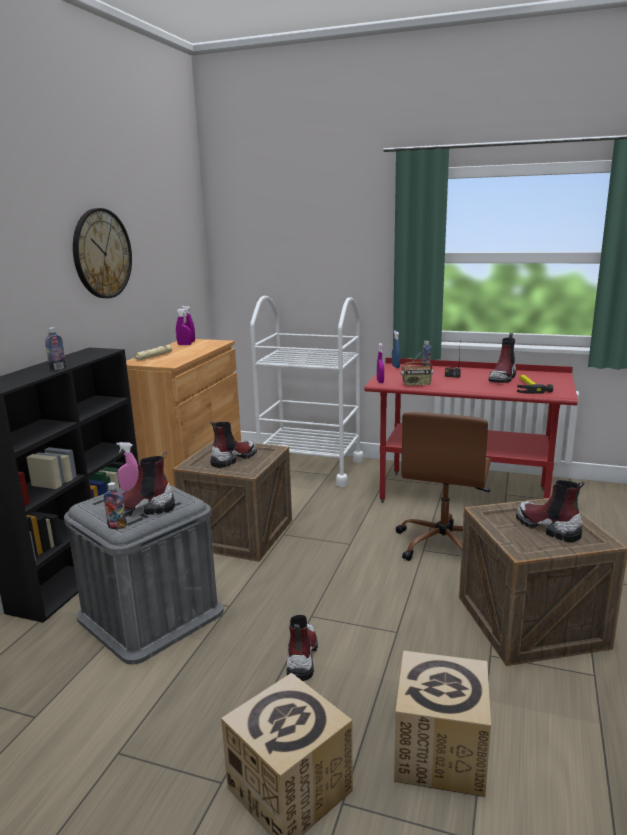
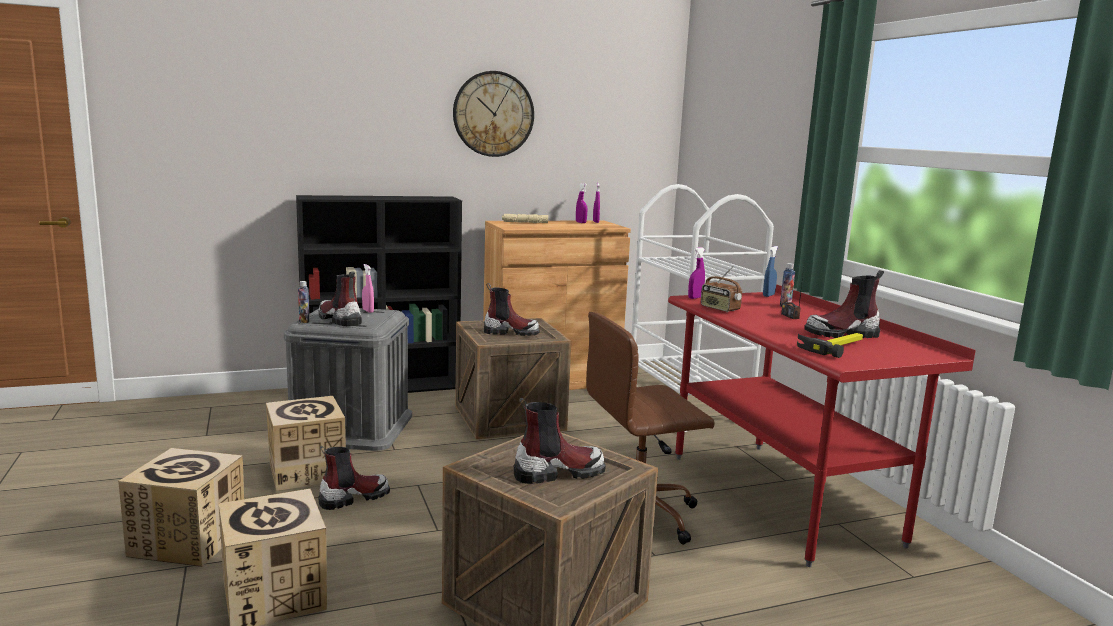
camera: 50 degrees right, 5 degrees down
bottle [45,327,66,370] -> none
boot [516,480,585,542] -> boot turned 60 degrees clockwise [514,398,606,484]
none -> cardboard box [266,396,346,491]

